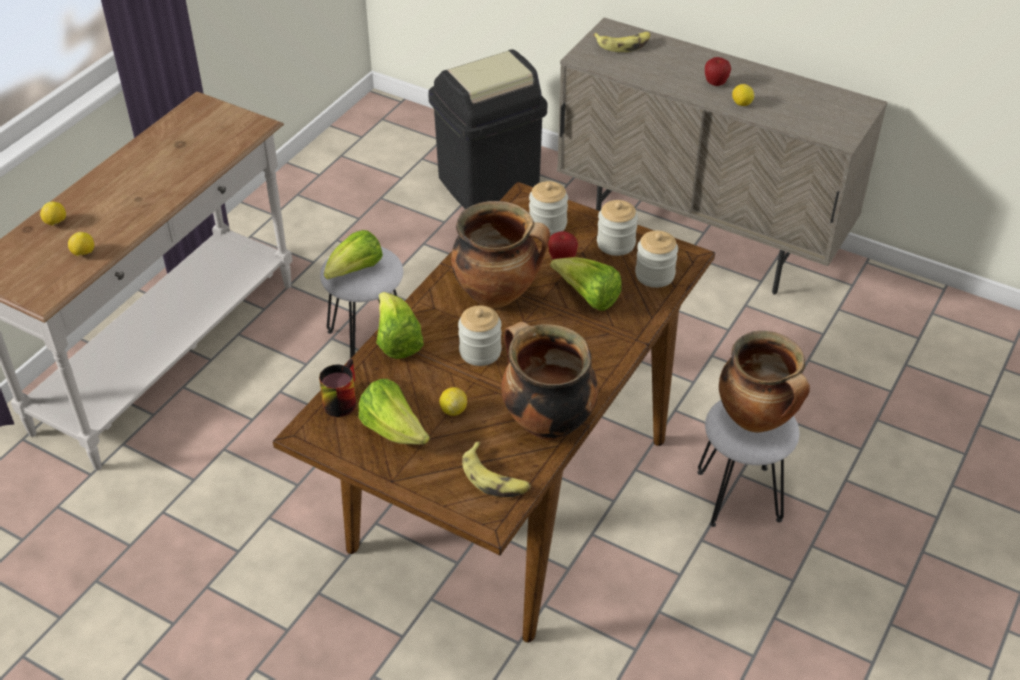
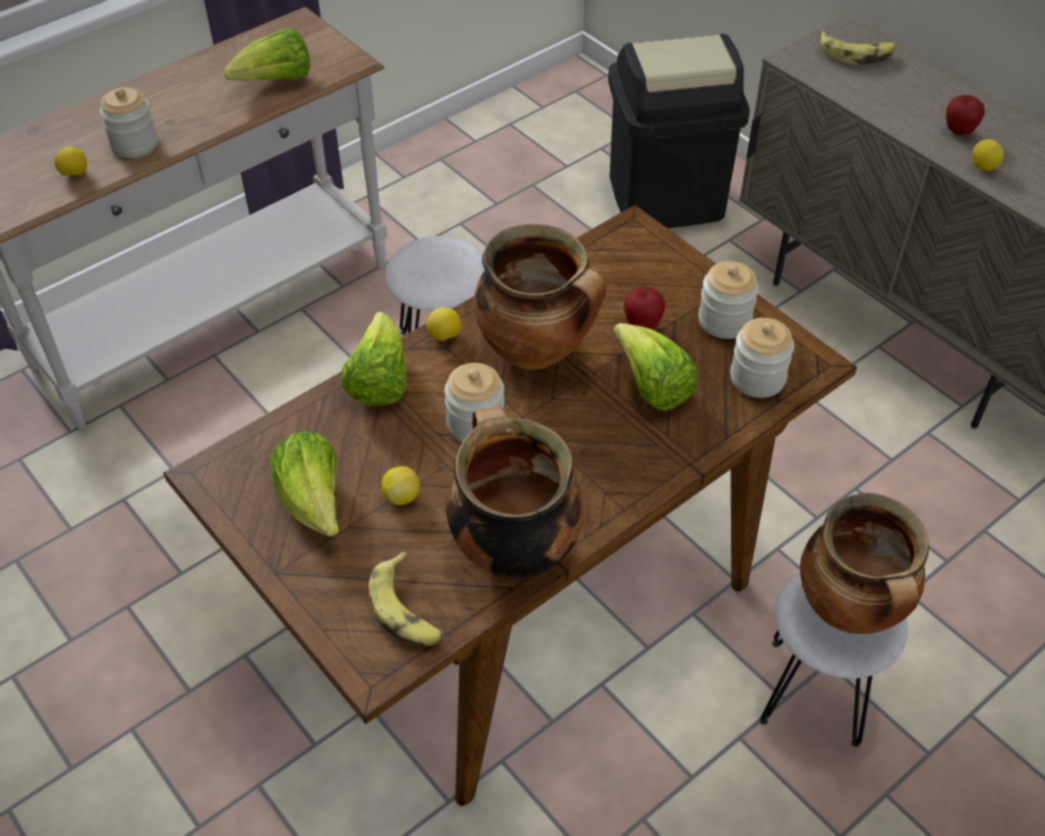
camera: 20 degrees right, 5 degrees up
lemon [40,202,66,226] -> lemon moved to [426,307,461,341]
mug [319,359,356,417] -> none
lettuce [324,230,383,279] -> lettuce moved to [224,29,310,81]
jar [529,181,568,236] -> jar moved to [100,87,158,158]

